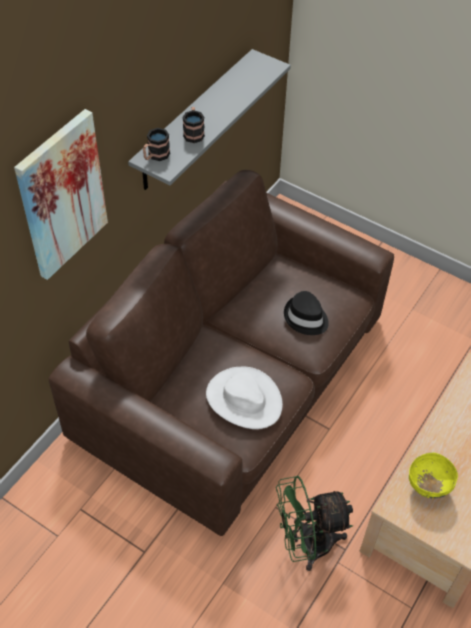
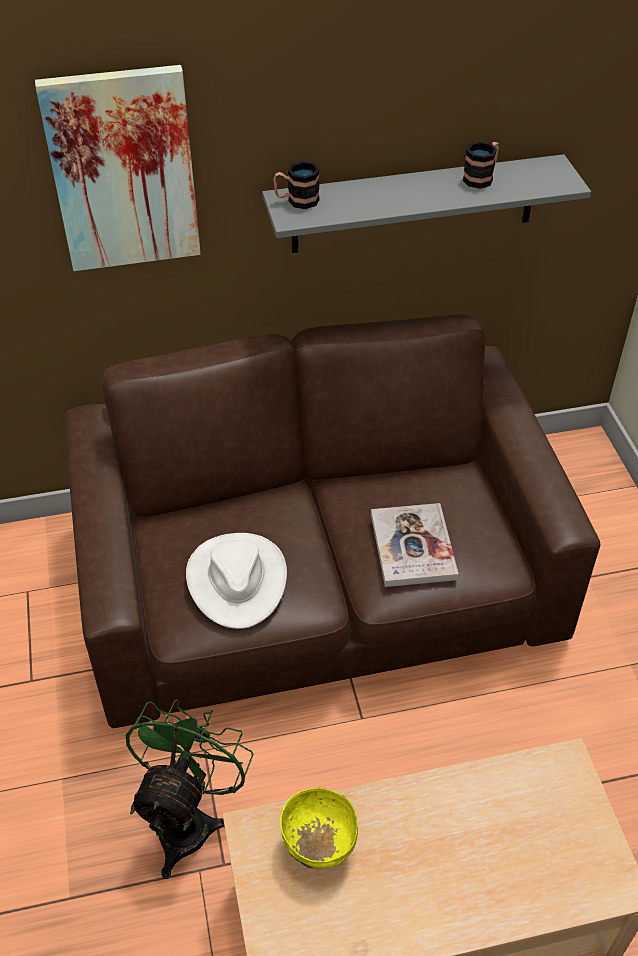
camera: 45 degrees right, 5 degrees down
mug [183,107,205,143] -> mug moved to [463,141,499,189]
green fan [276,476,353,571] -> green fan turned 75 degrees clockwise [126,699,254,879]
black hat [284,291,329,335] -> book [371,503,459,587]

